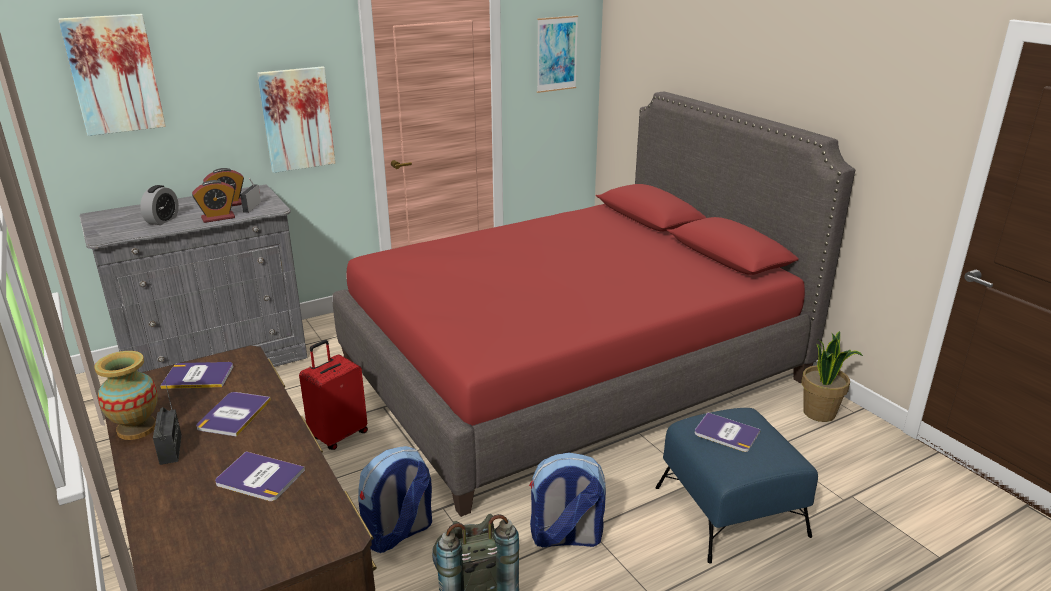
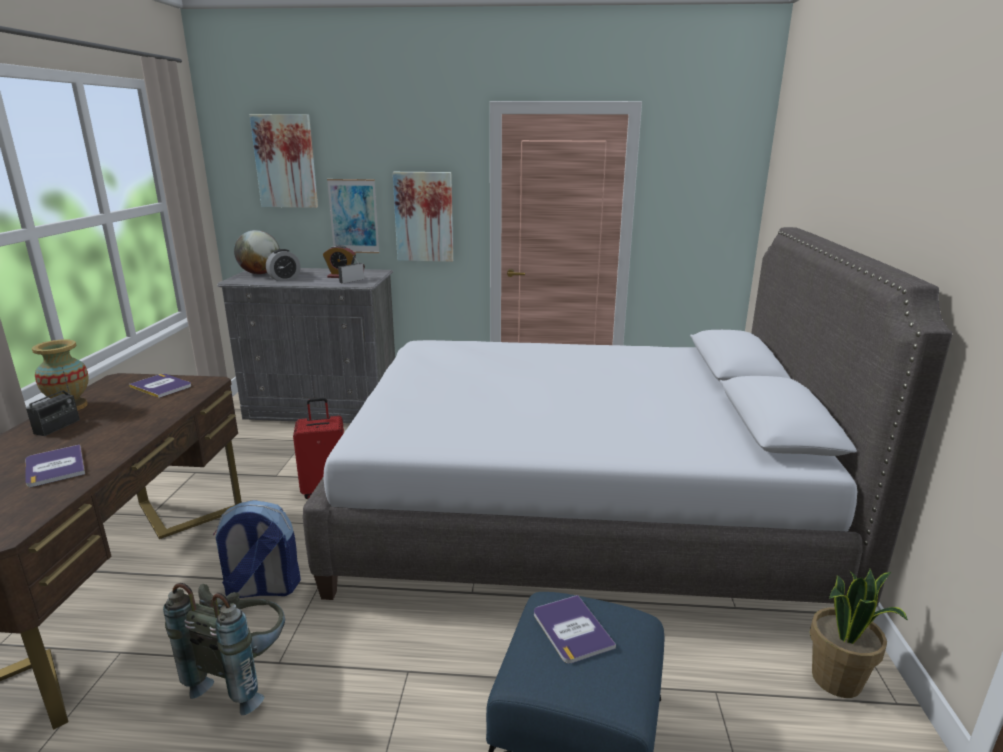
camera: 35 degrees right, 5 degrees down
alarm clock [192,180,235,223] -> none
book [196,392,271,437] -> none
red bed [332,91,855,517] -> grey bed [303,227,953,607]
backpack [529,453,606,547] -> none
picture [537,16,578,93] -> picture moved to [327,179,379,253]
none -> globe [234,230,280,274]

